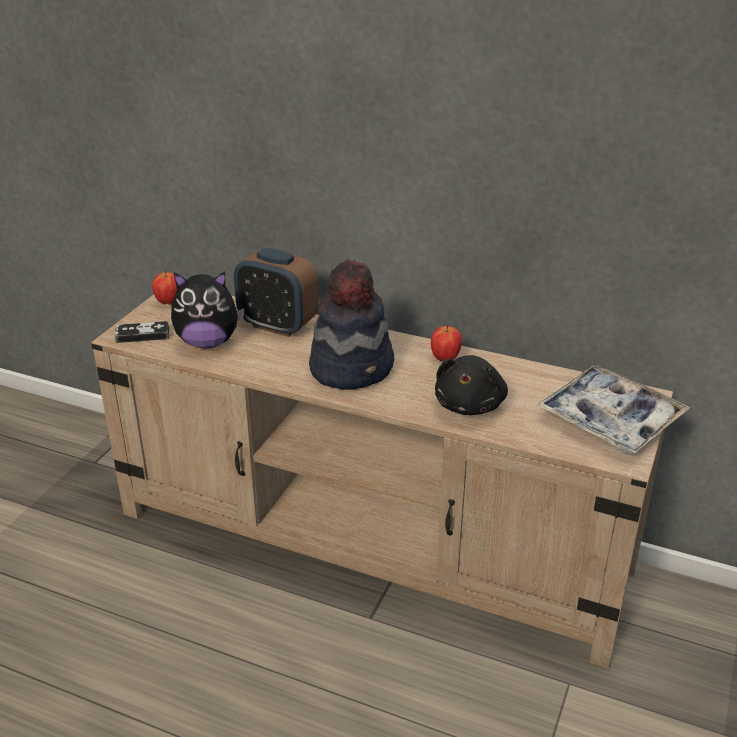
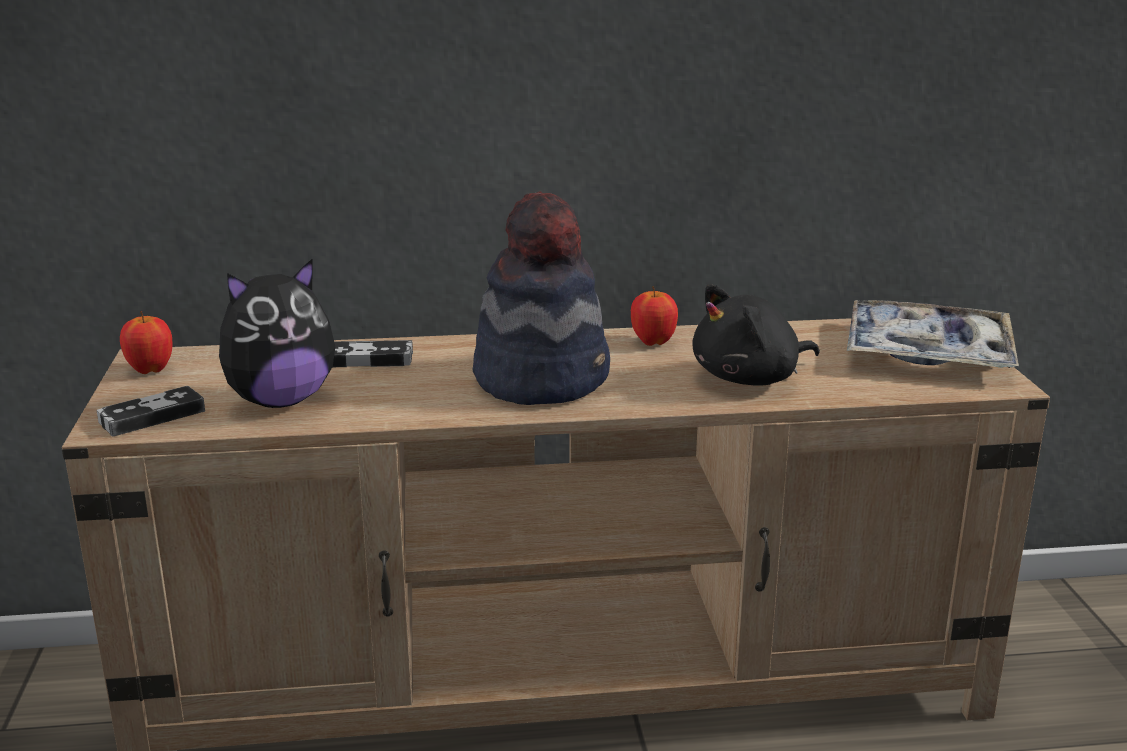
camera: 30 degrees left, 10 degrees down
alarm clock [234,248,318,337] -> game controller [333,340,413,367]
black plush toy [435,355,508,415] -> black plush toy turned 75 degrees clockwise [692,284,820,386]

